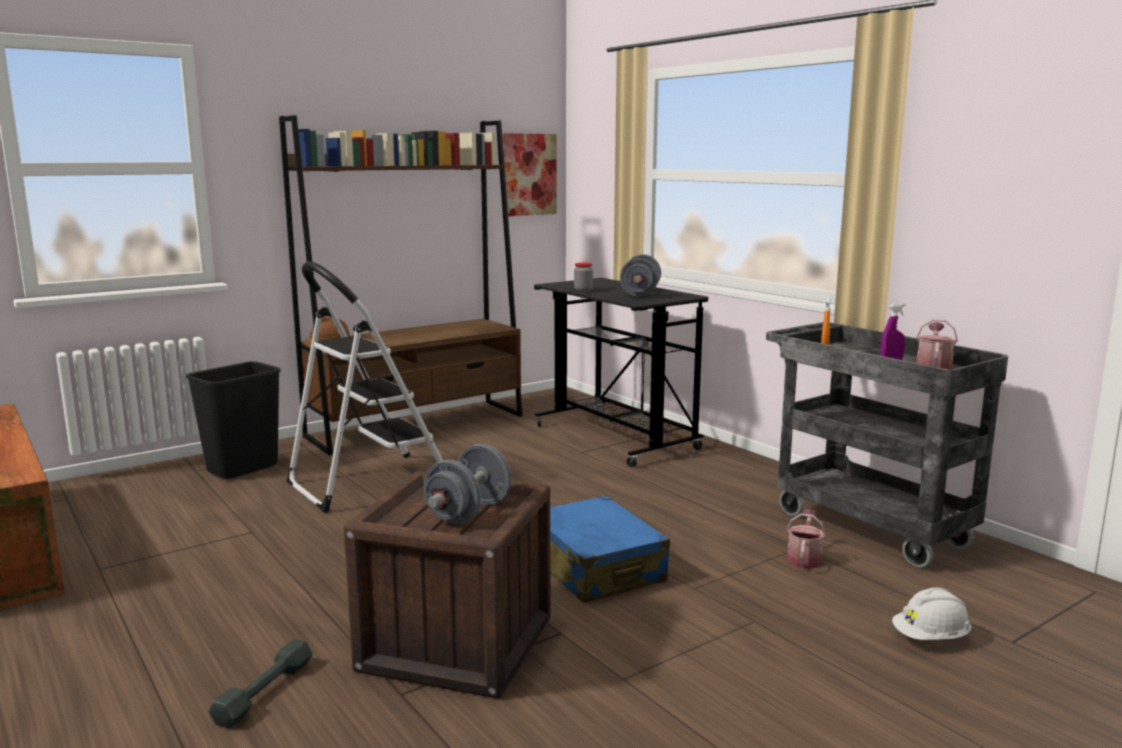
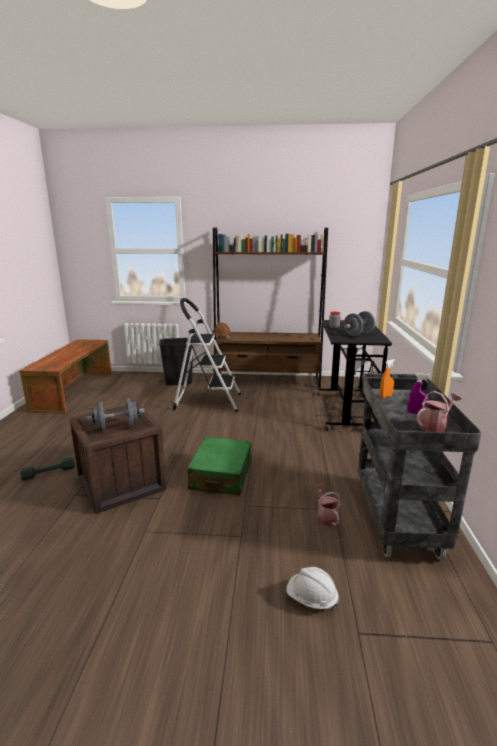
camera: 40 degrees right, 5 degrees up
picture [502,133,557,216] -> none
blue suitcase [550,495,670,603] -> green suitcase [187,437,252,496]
watering can [786,509,826,569] -> watering can turned 75 degrees counterclockwise [315,484,341,526]

